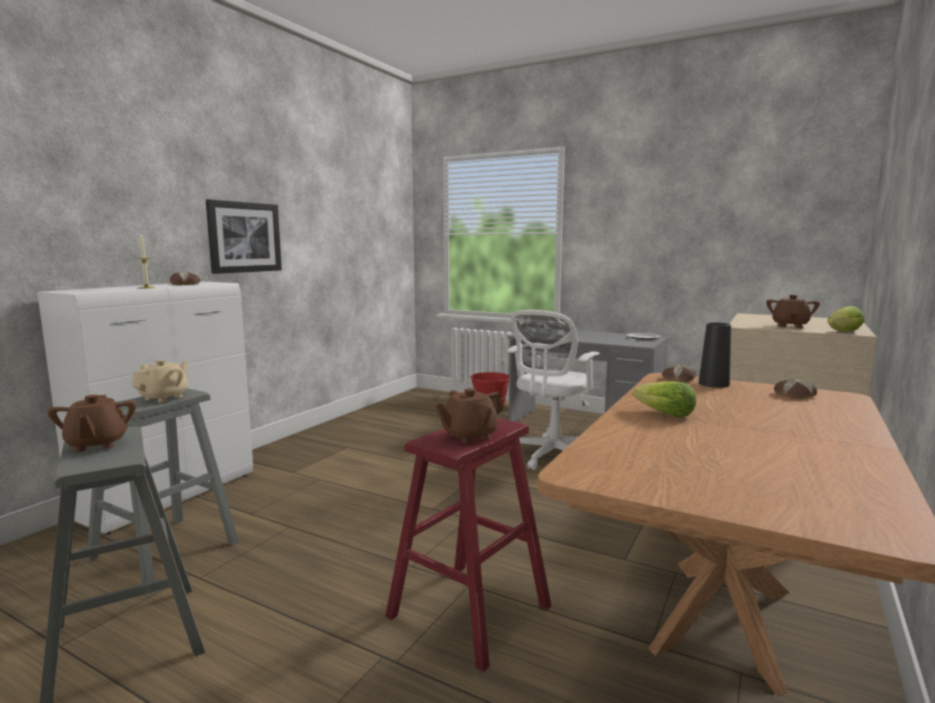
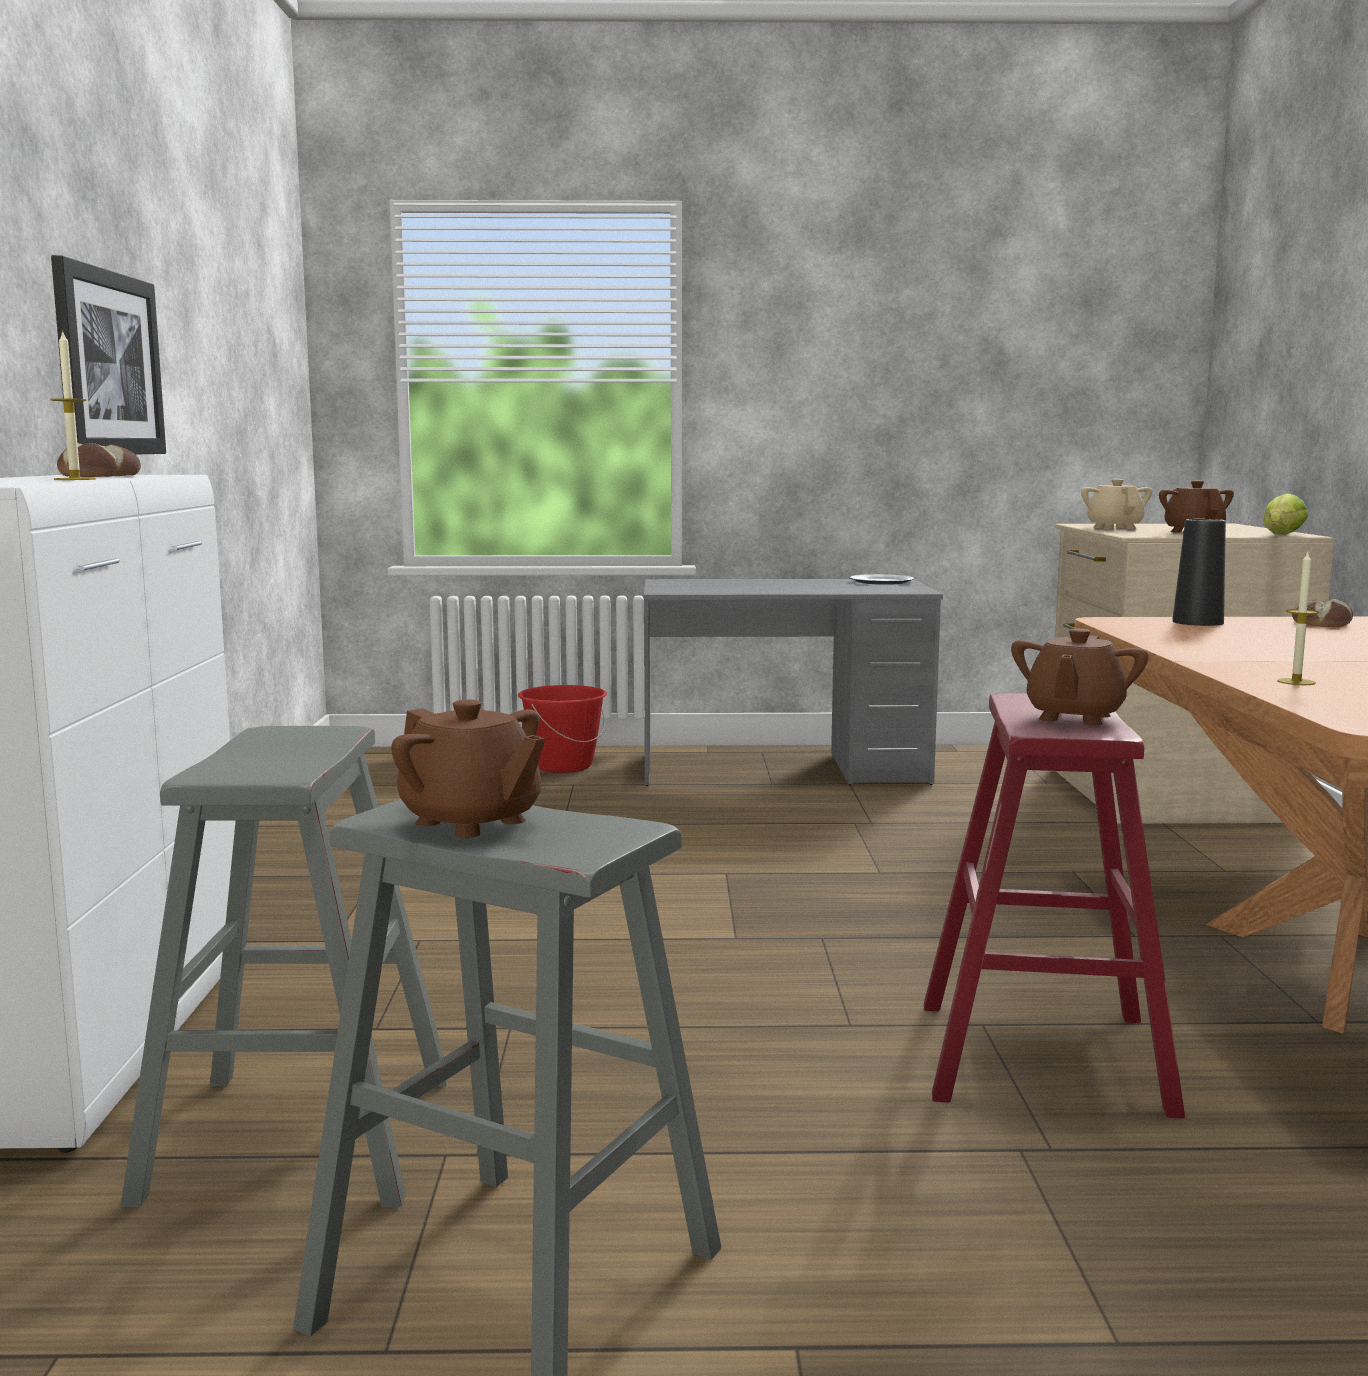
camera: 30 degrees left, 0 degrees up
beige teapot [132,359,188,402] -> beige teapot moved to [1081,479,1152,530]
white office chair [507,310,599,470] -> none
lettuce [632,381,696,417] -> none
bread [662,365,696,382] -> none
none -> candle [1277,552,1319,685]

